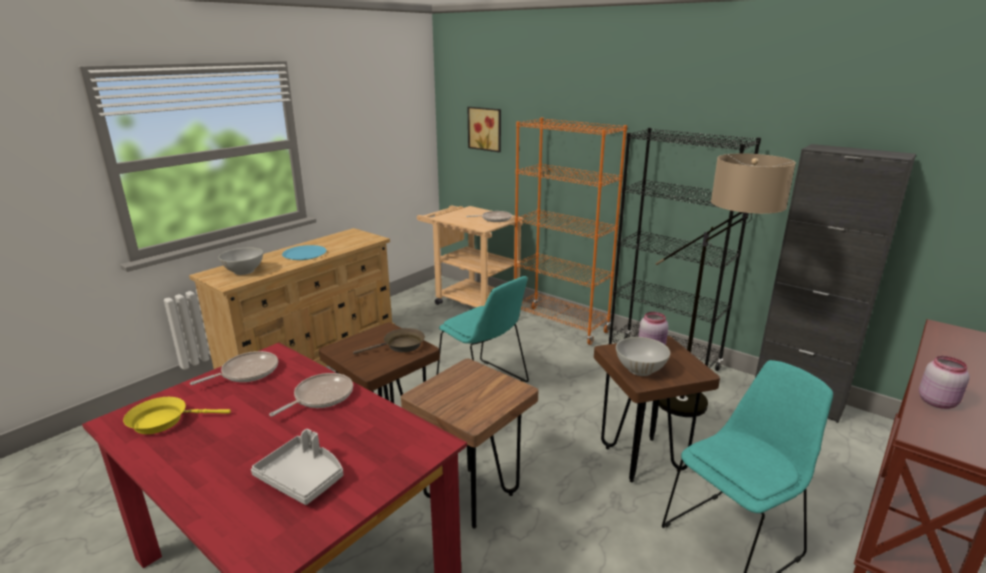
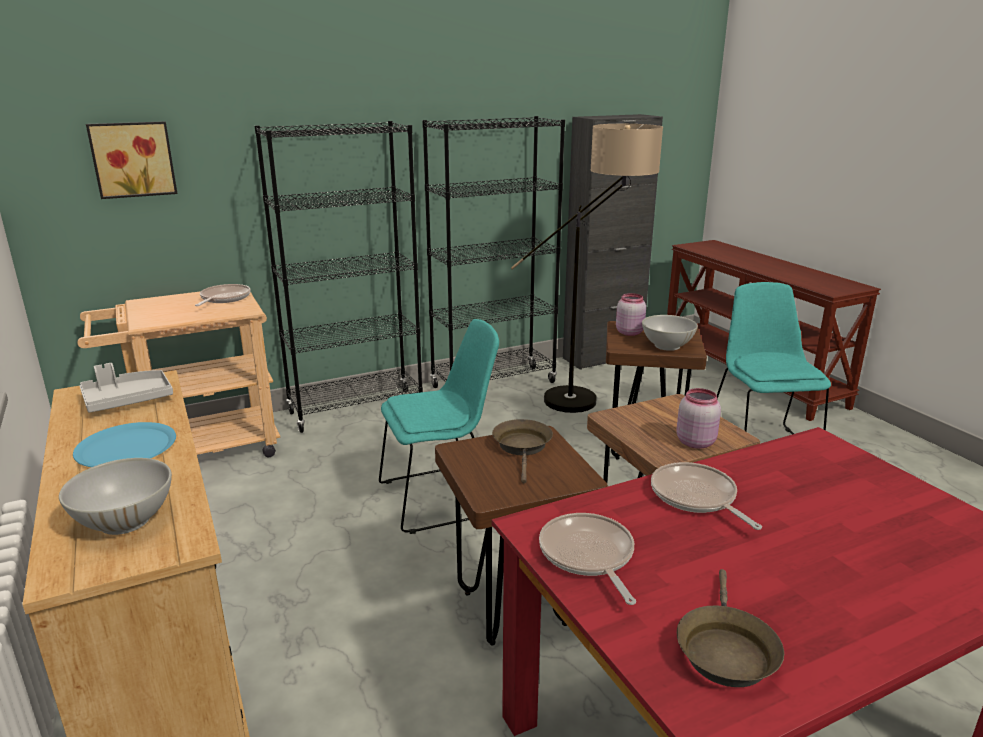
camera: 65 degrees left, 0 degrees up
yellow frying pan [123,397,231,434] -> brown frying pan [677,569,784,687]
grey tray [251,429,343,505] -> grey tray moved to [79,363,173,413]
orange bookcase [514,118,627,345] -> black bookcase [255,121,423,433]
pink jar [919,356,970,409] -> pink jar moved to [676,388,721,449]

